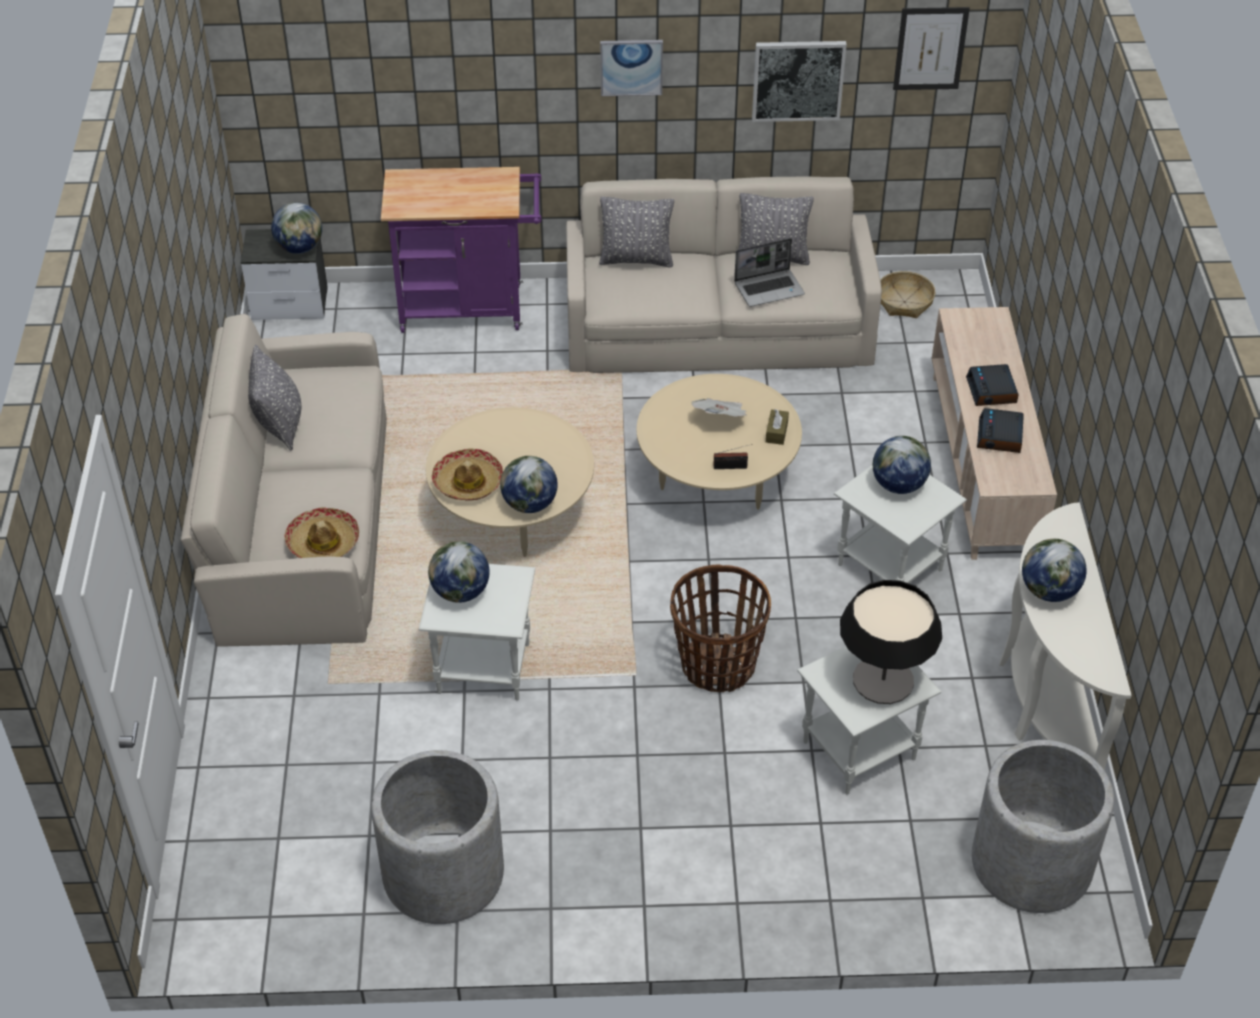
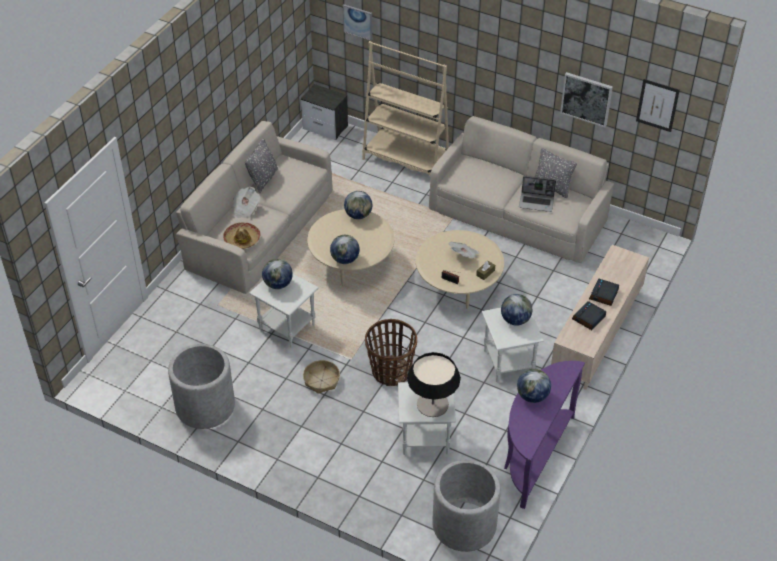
camera: 30 degrees right, 0 degrees up
globe [271,202,322,254] -> globe moved to [344,191,372,219]
purple cart [381,167,541,333] -> beige bookcase [362,41,449,176]
hat [432,448,503,501] -> none
grey pillow [599,197,674,267] -> none
picture [600,40,663,96] -> picture moved to [343,4,372,41]
basket [880,271,935,318] -> basket moved to [303,360,340,394]
white console table [999,503,1132,770] -> purple console table [504,361,585,509]
none -> newspaper [232,187,261,218]

